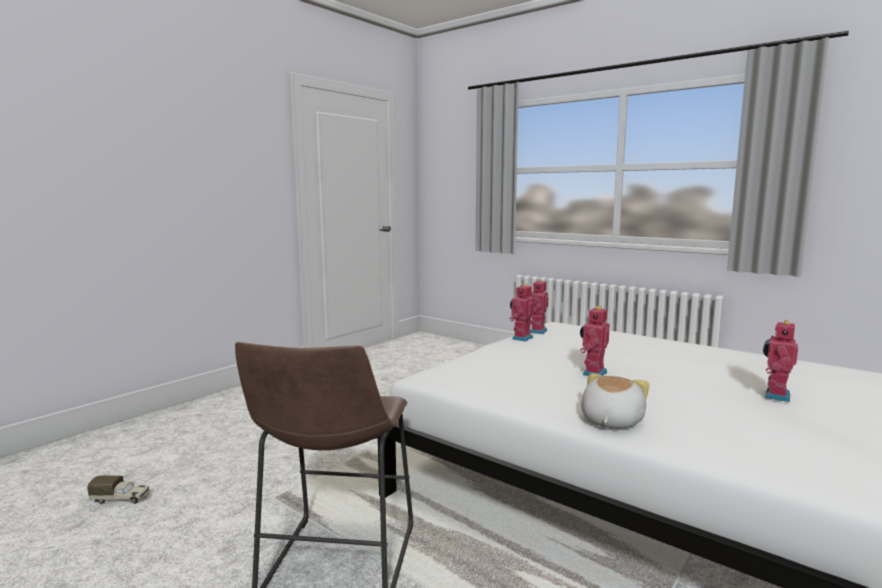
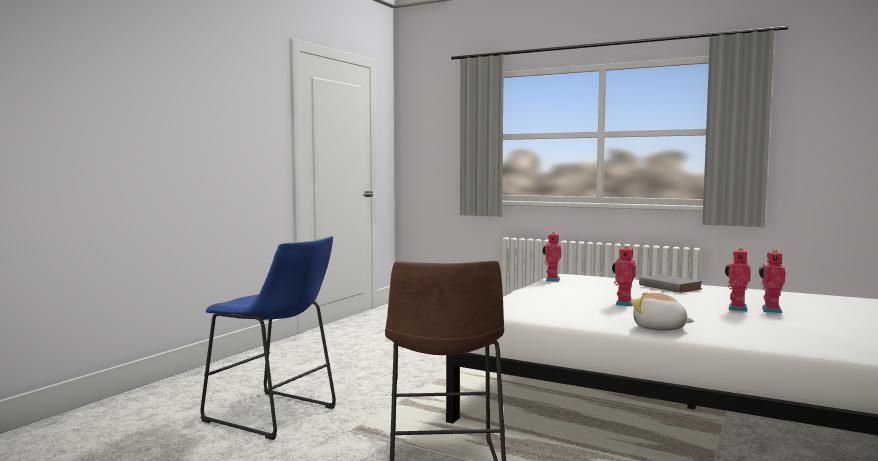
camera: 10 degrees left, 5 degrees down
toy truck [87,475,150,504] -> none
toy robot [510,284,534,342] -> toy robot moved to [725,247,751,311]
plush toy [581,373,649,429] -> plush toy turned 75 degrees counterclockwise [631,292,694,331]
none -> blue stool [201,236,336,440]
none -> grey book [639,274,702,293]

